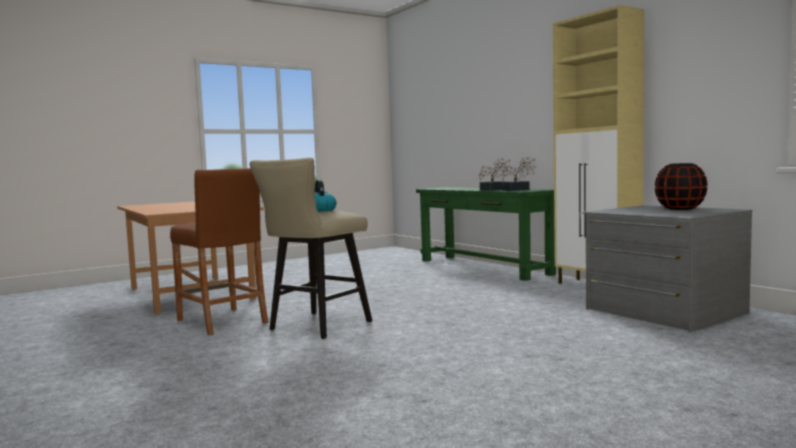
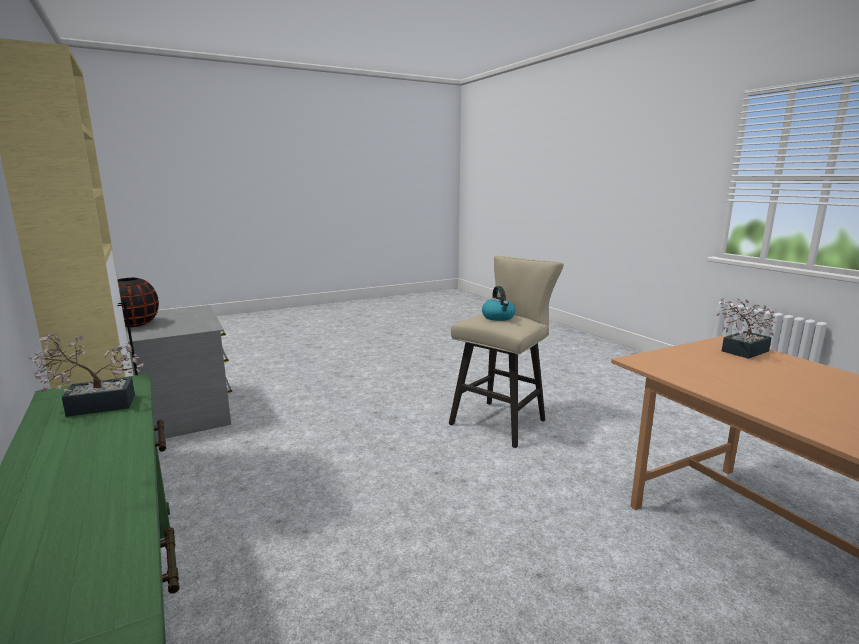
camera: 175 degrees left, 10 degrees up
brown stool [170,168,268,336] -> none
potted plant [479,158,511,191] -> potted plant moved to [716,298,776,359]

